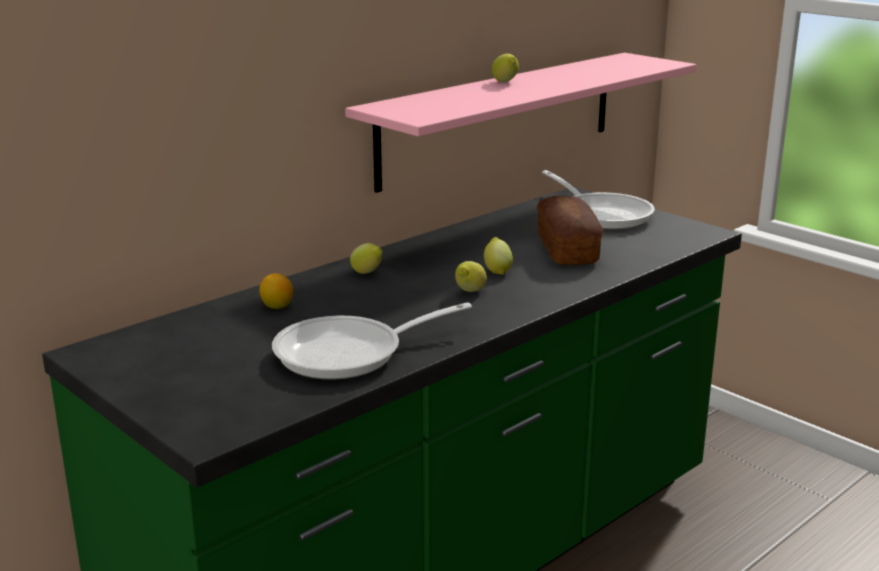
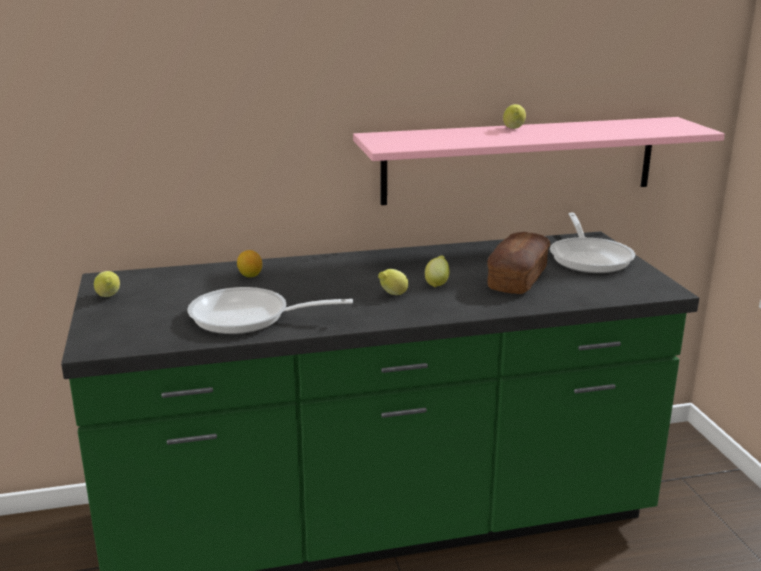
camera: 30 degrees right, 0 degrees up
lemon [350,243,382,274] -> lemon moved to [94,271,120,297]

